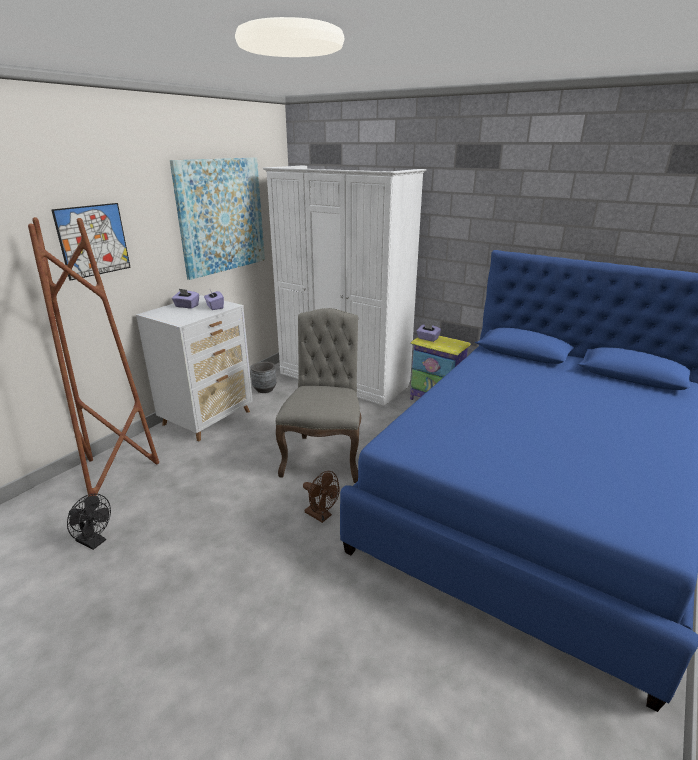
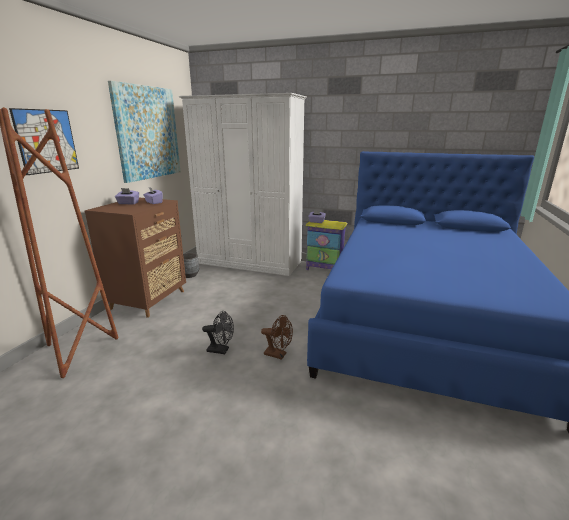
camera: 15 degrees left, 5 degrees down
black fan [67,494,111,550] -> black fan moved to [202,311,234,354]
white dresser [136,295,253,441] -> brown dresser [85,198,186,318]
grey chair [276,308,361,483] -> none

